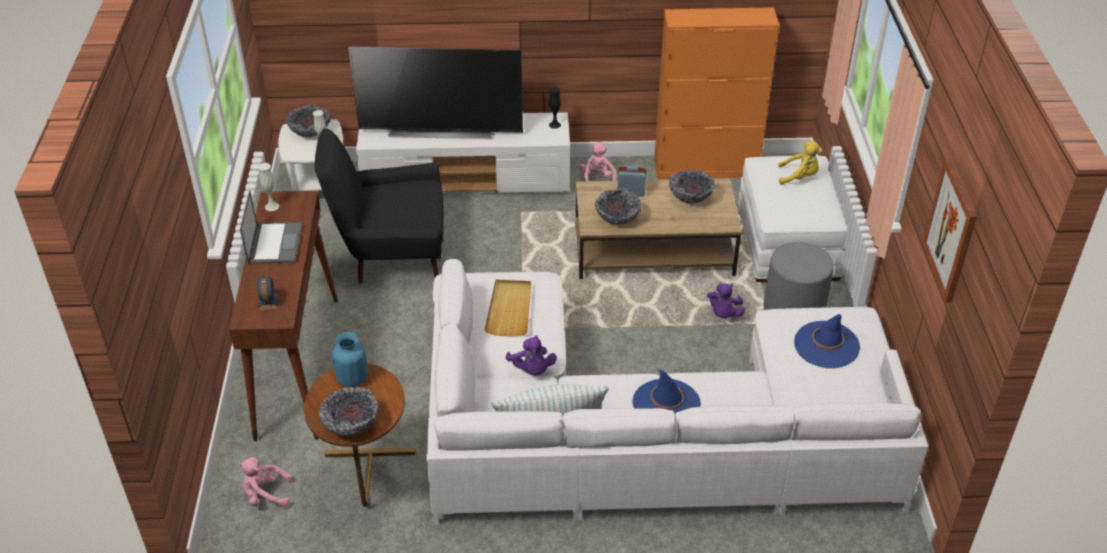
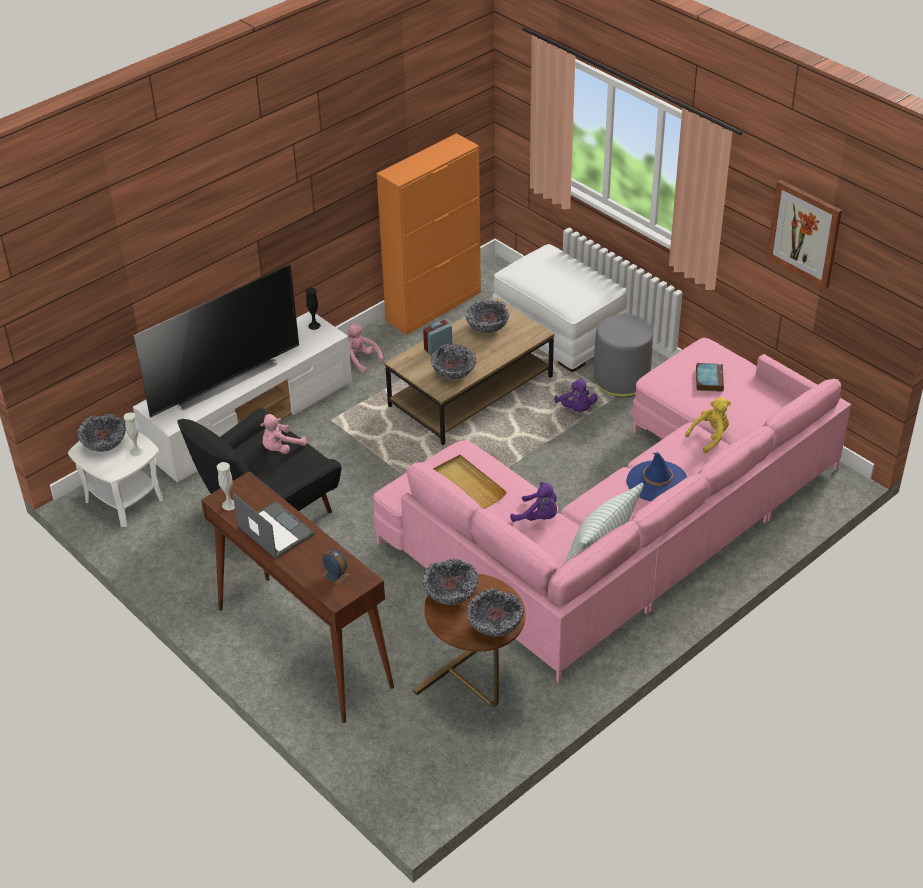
camera: 40 degrees left, 0 degrees up
pink plush toy [239,457,293,507] -> pink plush toy moved to [260,414,307,454]
blue vase [332,332,368,387] -> bowl [423,558,478,605]
white sofa [426,259,928,524] -> pink sofa [373,338,851,683]
yellow plush toy [778,141,822,185] -> yellow plush toy moved to [685,397,731,453]
blue hat [794,314,860,368] -> book [696,363,724,392]

